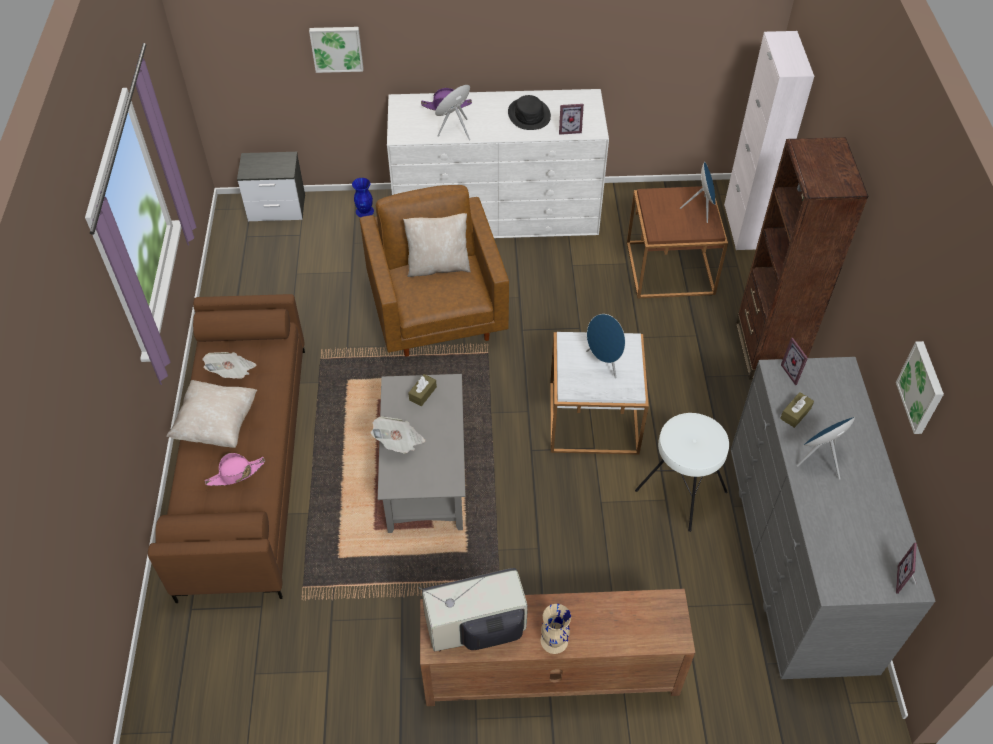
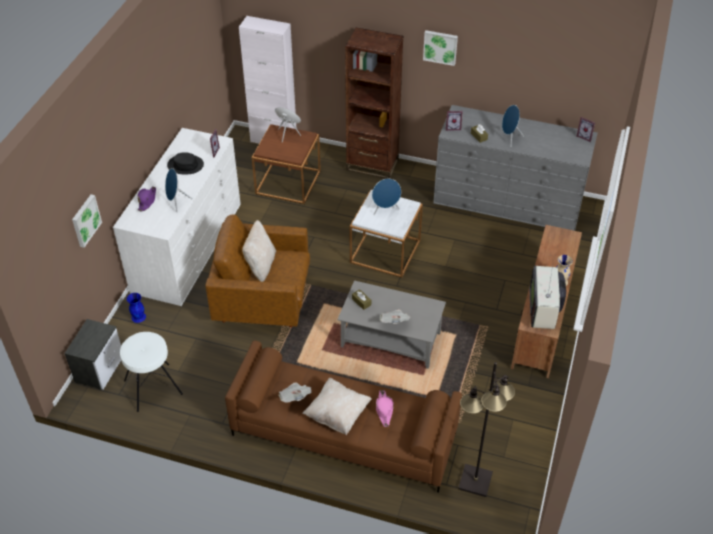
camera: 70 degrees left, 5 degrees down
white stool [635,413,729,532] -> white stool moved to [120,332,183,412]
picture [896,341,944,434] -> picture moved to [423,30,458,66]
none -> black floor lamp [458,362,515,497]

